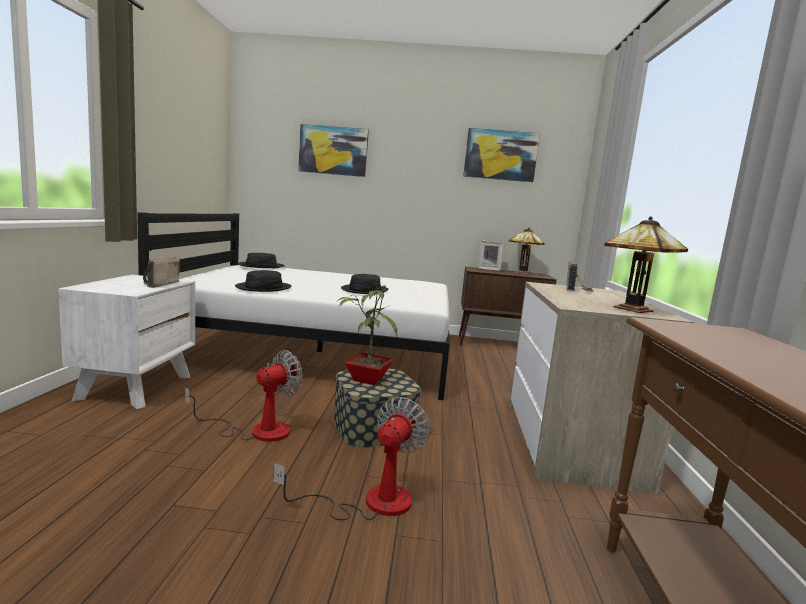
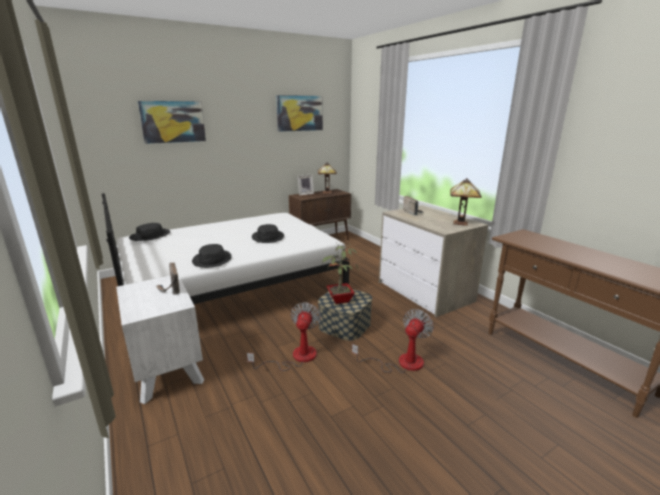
camera: 35 degrees left, 10 degrees up
fan [273,397,430,520] -> fan turned 45 degrees clockwise [352,309,434,373]

